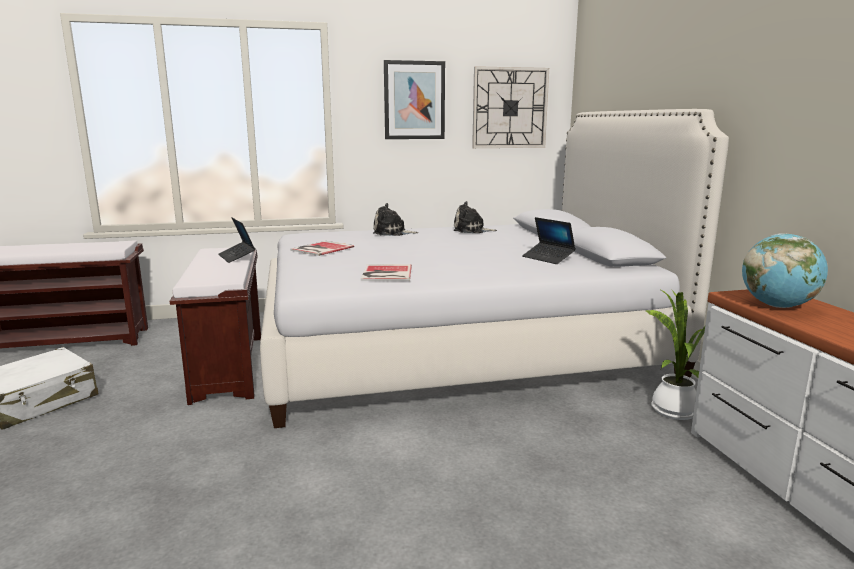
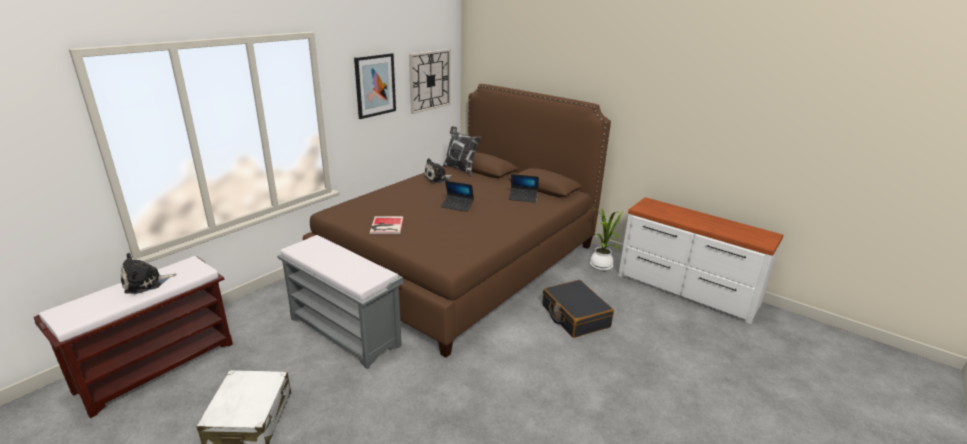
camera: 40 degrees left, 10 degrees up
brown bench [170,248,261,405] -> grey bench [277,235,403,369]
laptop [218,217,256,263] -> laptop moved to [441,181,474,212]
white bed [260,109,729,428] -> brown bed [303,84,611,358]
book [361,264,412,281] -> none
plush toy [373,203,418,236] -> plush toy moved to [121,253,176,294]
globe [742,233,828,308] -> none
none -> pillow [443,126,481,176]
none -> black suitcase [543,280,614,338]

